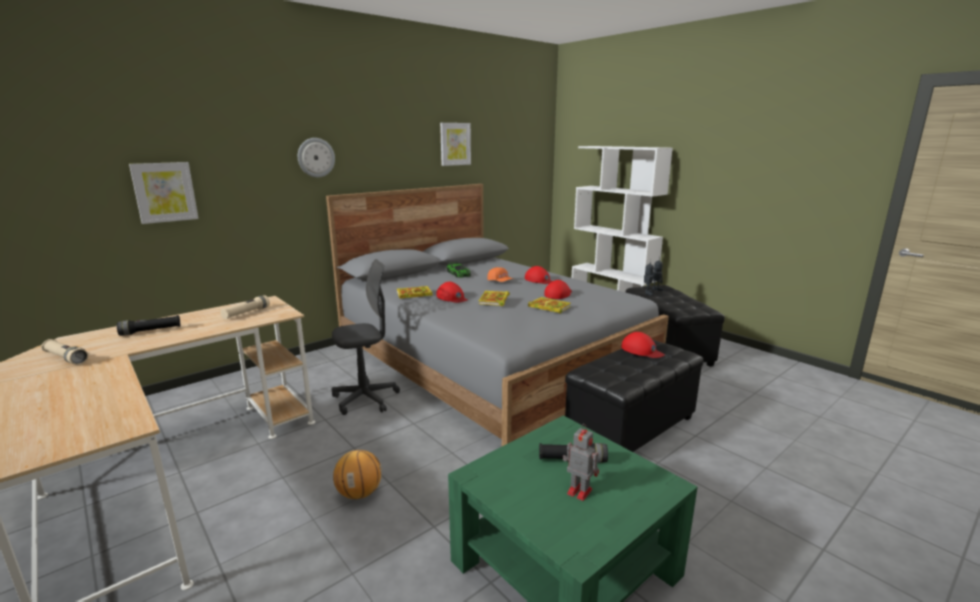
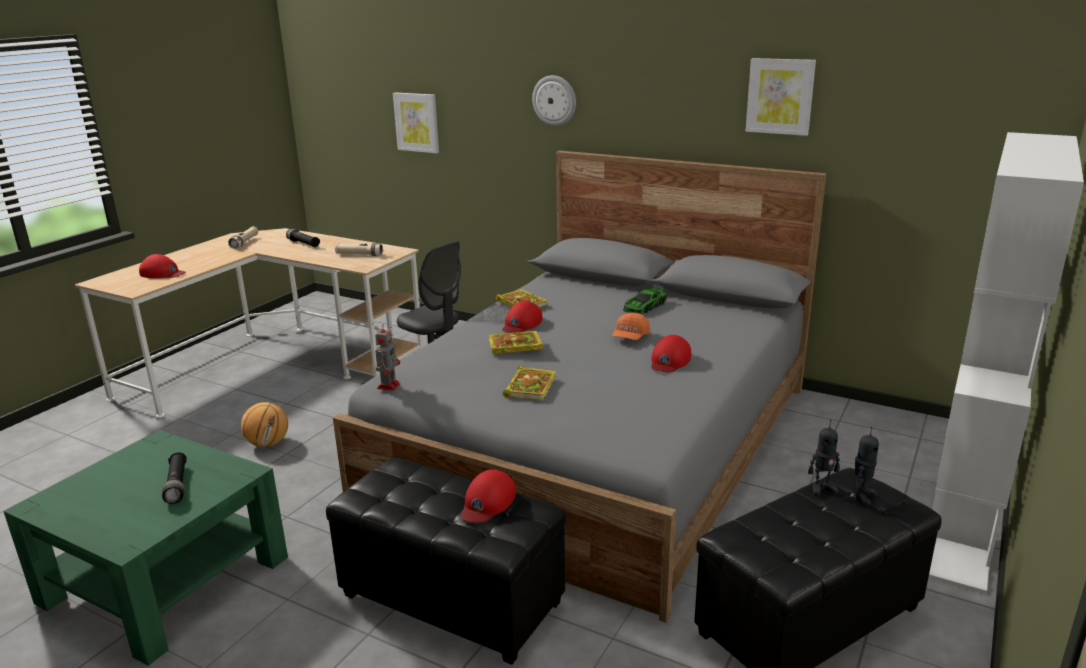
camera: 70 degrees right, 5 degrees up
red cap [544,280,572,299] -> red cap moved to [139,254,186,278]
toy robot [563,424,599,501] -> toy robot moved to [375,324,400,391]

